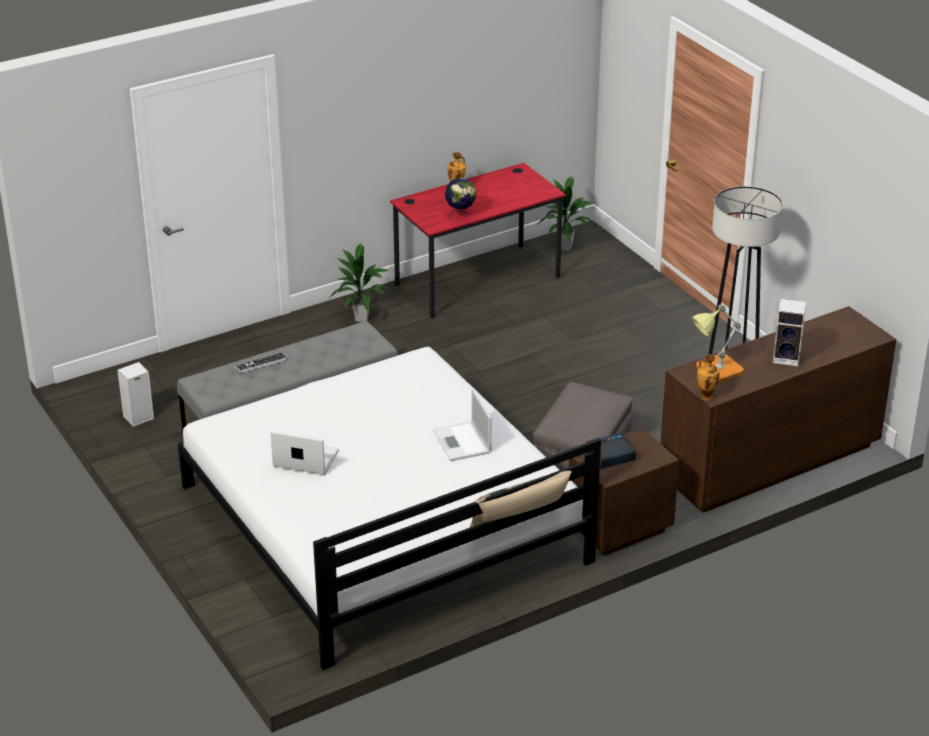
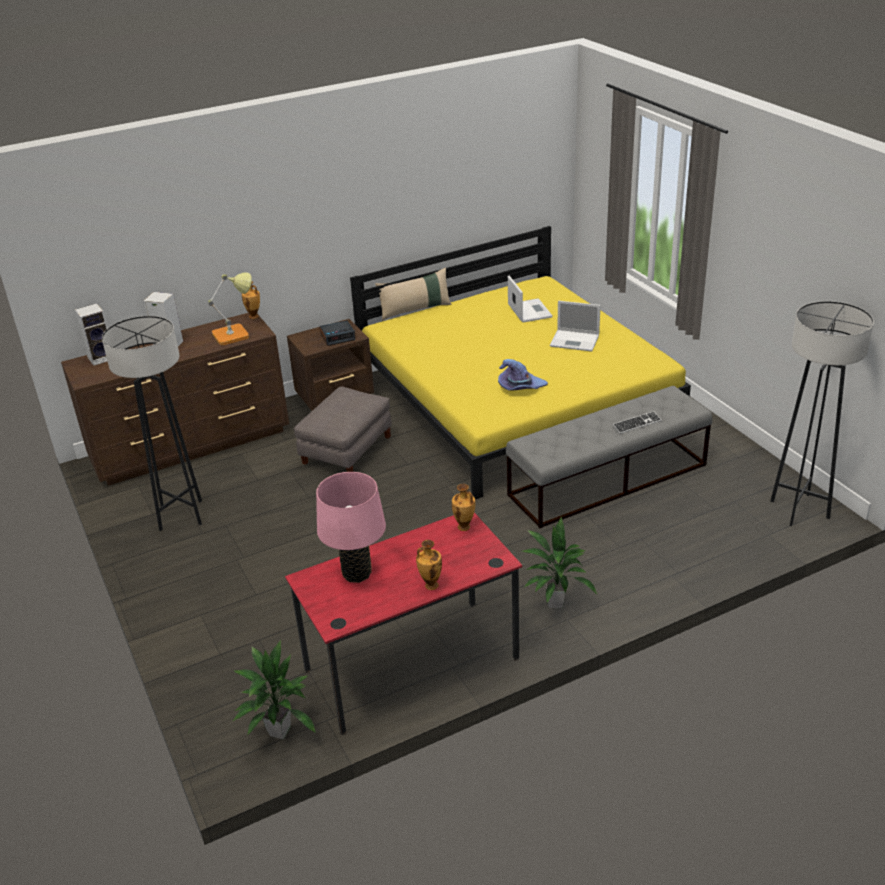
camera: 175 degrees left, 0 degrees up
speaker [117,362,154,427] -> speaker moved to [75,303,107,366]
white bed [178,347,601,670] -> yellow bed [350,226,691,500]
laptop [433,388,492,461] -> laptop moved to [508,275,553,323]
globe [445,178,476,220] -> none
none -> pink table lamp [316,472,386,583]
none -> vase [452,484,475,531]
none -> purple hat [498,359,548,391]
none -> grey floor lamp [770,301,874,526]

